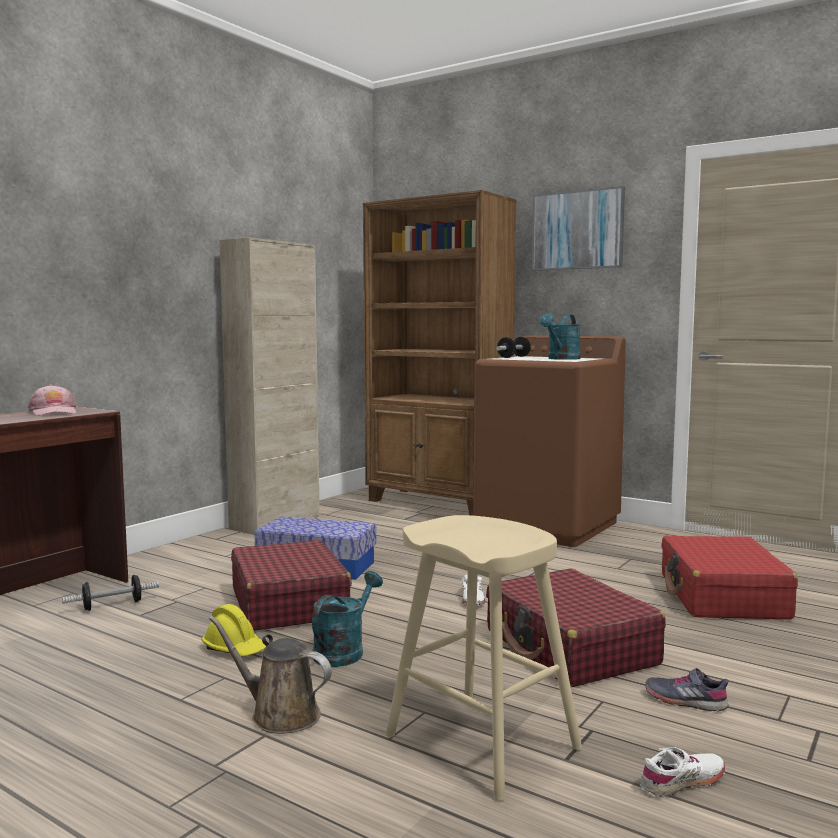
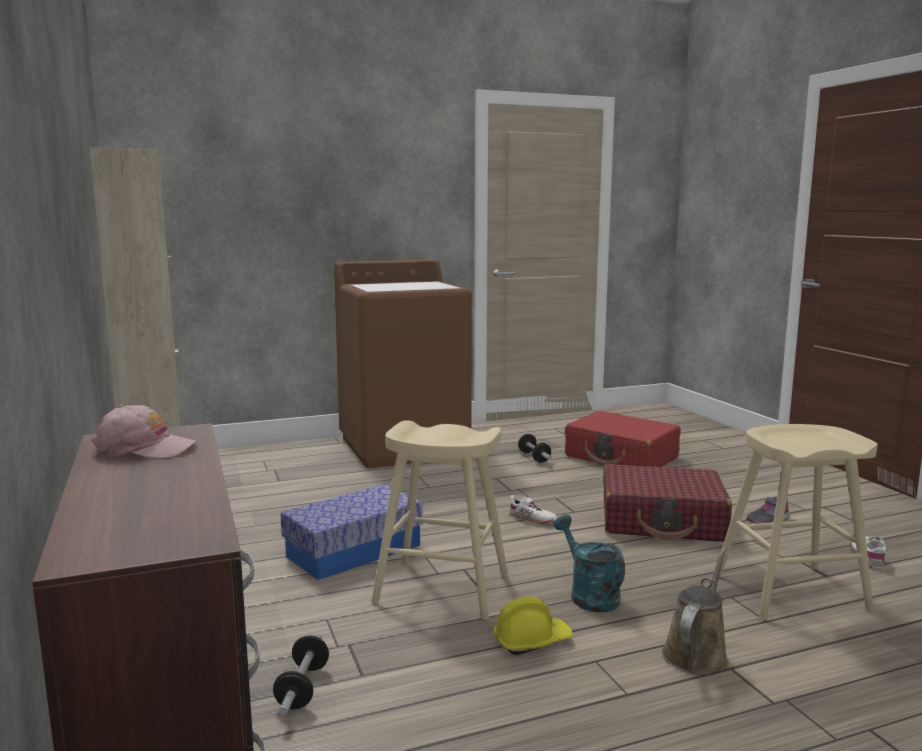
camera: 55 degrees left, 5 degrees up
brown watering can [209,616,332,734] -> brown watering can turned 150 degrees clockwise [662,548,729,675]
red suitcase [231,540,352,631] -> beige stool [371,420,508,620]
brown bookcase [363,190,517,516] -> none
dumbbell [496,337,531,358] -> dumbbell moved to [518,434,552,463]
picture [532,186,625,271] -> none
turquoise watering can [540,313,580,360] -> none

